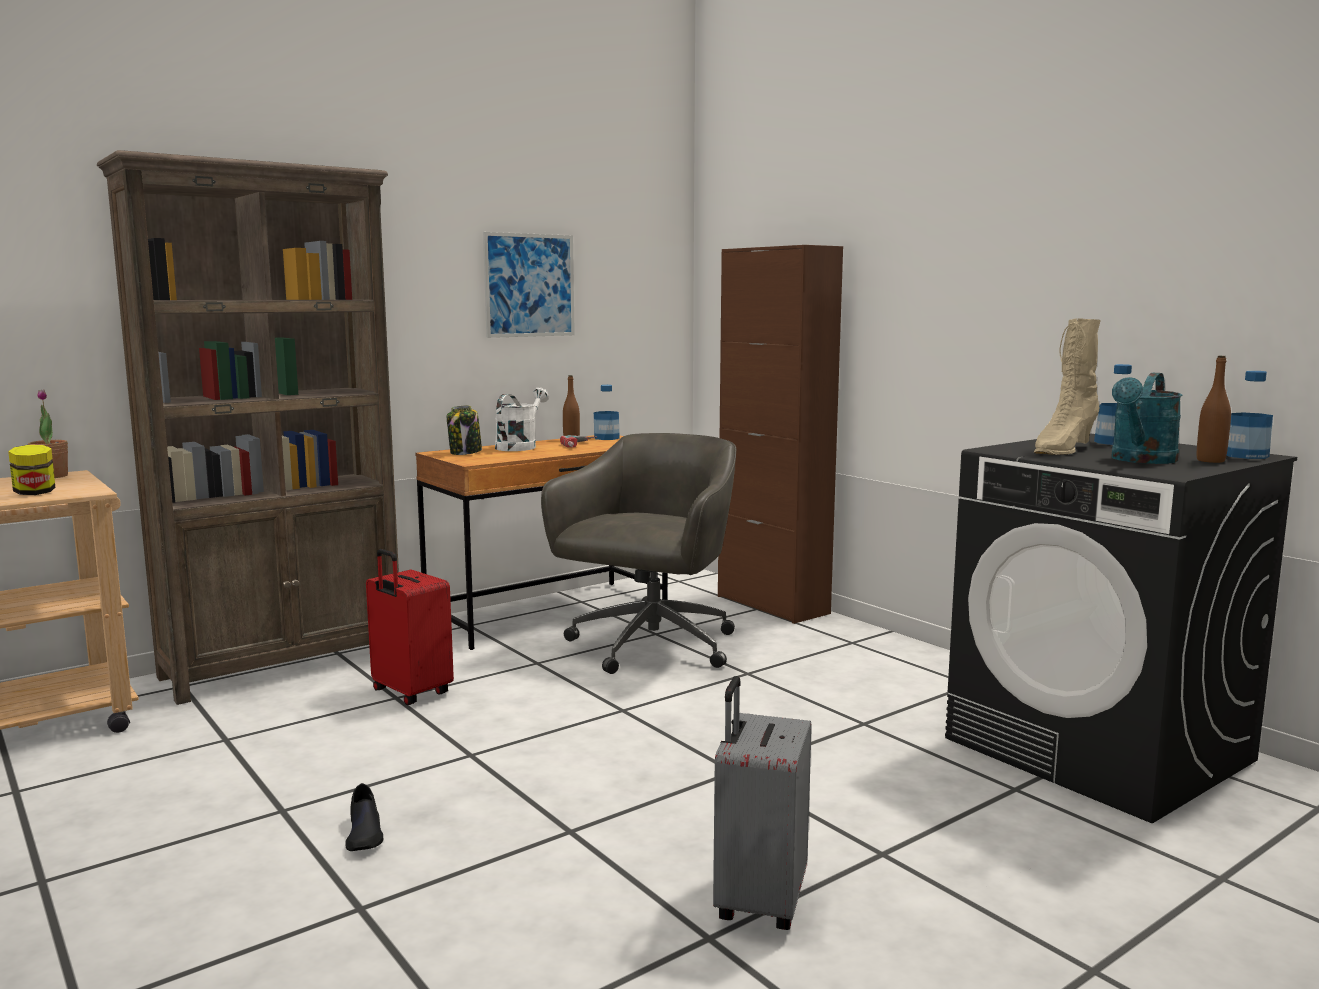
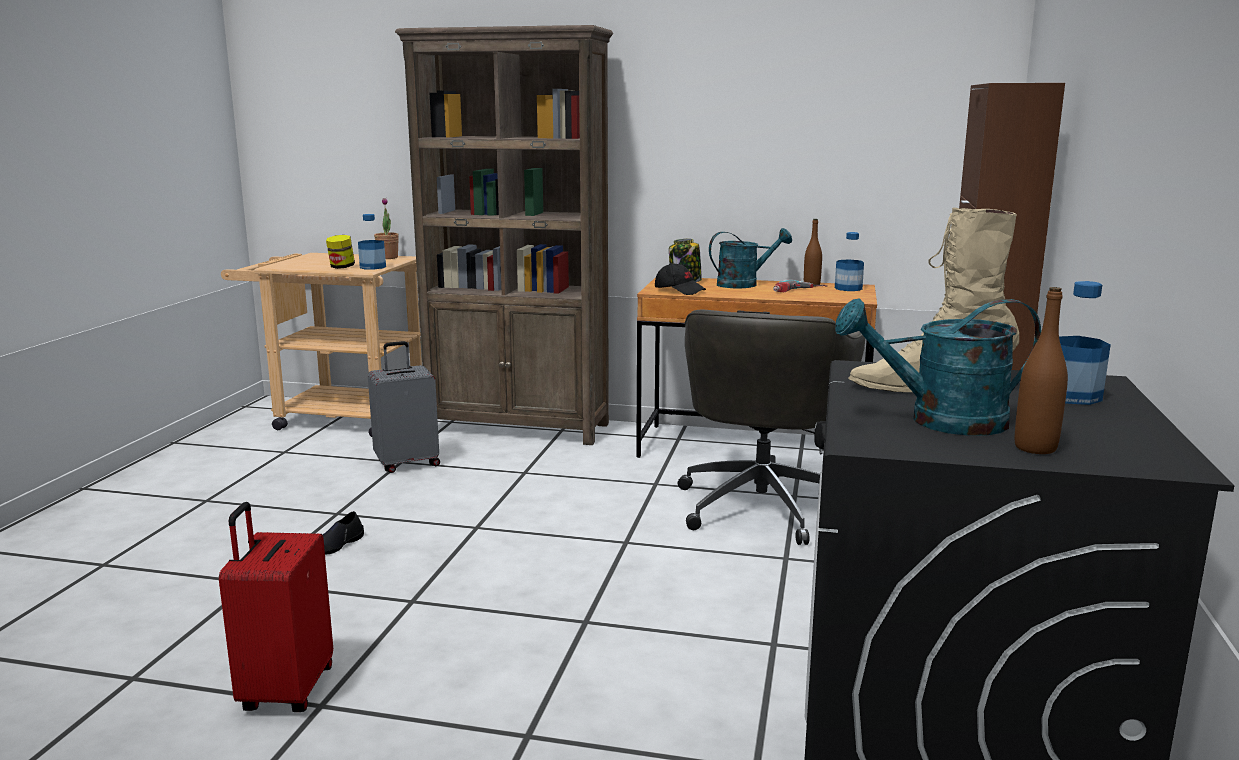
camera: 50 degrees right, 5 degrees up
red suitcase [366,549,454,705] -> red suitcase moved to [219,502,333,712]
picture [483,232,575,338] -> none
white watering can [495,387,549,451] -> turquoise watering can [709,228,792,288]
grey office chair [541,433,736,674] -> grey office chair turned 120 degrees clockwise [678,309,865,545]
grey suitcase [713,676,812,930] -> grey suitcase moved to [368,341,440,473]
bottle [1226,371,1273,459] -> bottle moved to [358,214,386,269]
none -> black cap [655,263,706,295]

